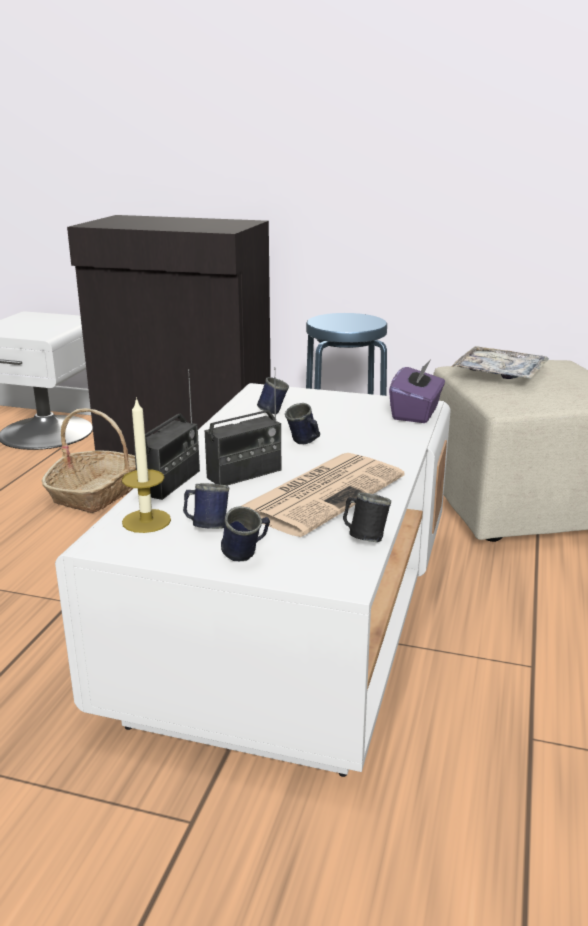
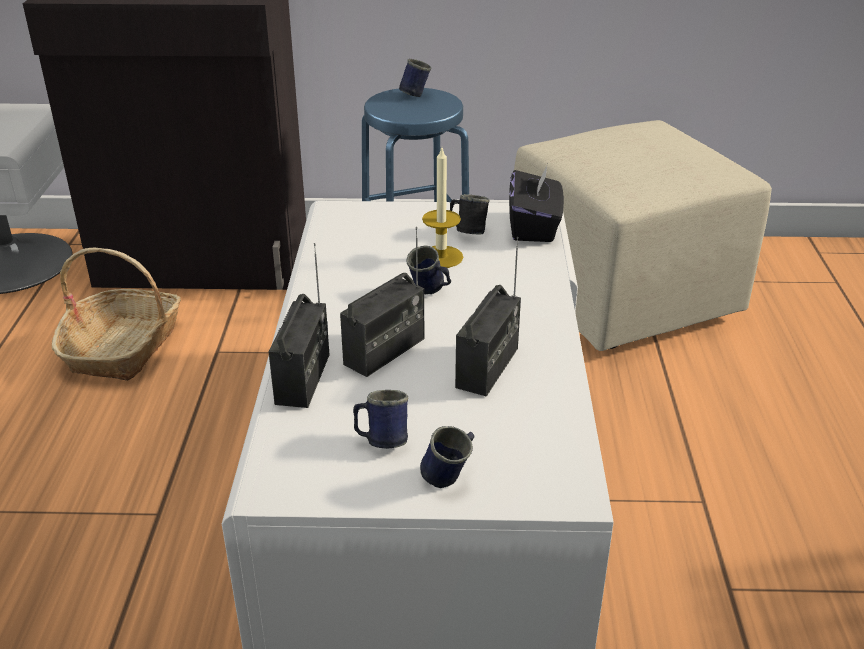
camera: 15 degrees left, 10 degrees up
candle [122,397,171,533] -> candle moved to [422,148,463,268]
newspaper [241,453,404,537] -> radio [455,237,521,396]
blue mug [257,377,289,414] -> blue mug moved to [399,59,431,97]
black mug [343,493,391,542] -> black mug moved to [450,194,490,234]
purple tissue box [389,359,445,423] -> black tissue box [509,164,564,242]
tray [451,346,549,379] -> none

